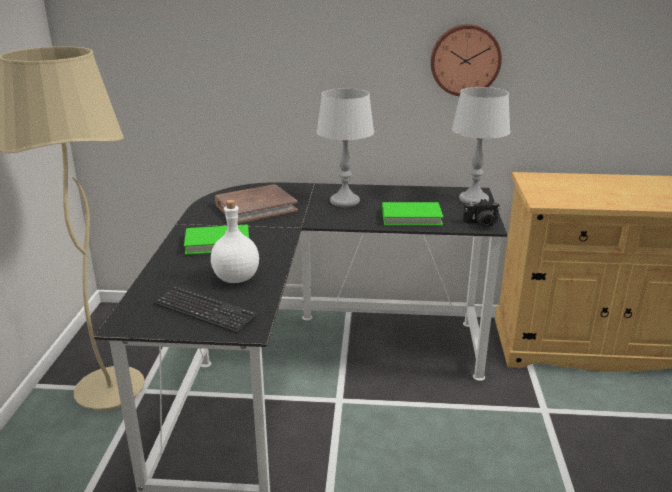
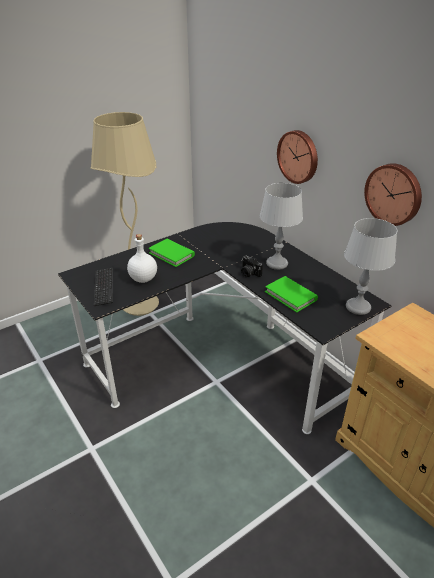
camera: 50 degrees right, 10 degrees up
brown book [215,184,298,224] -> none
camera [463,199,500,228] -> camera moved to [241,255,263,277]
none -> wall clock [277,130,318,184]

